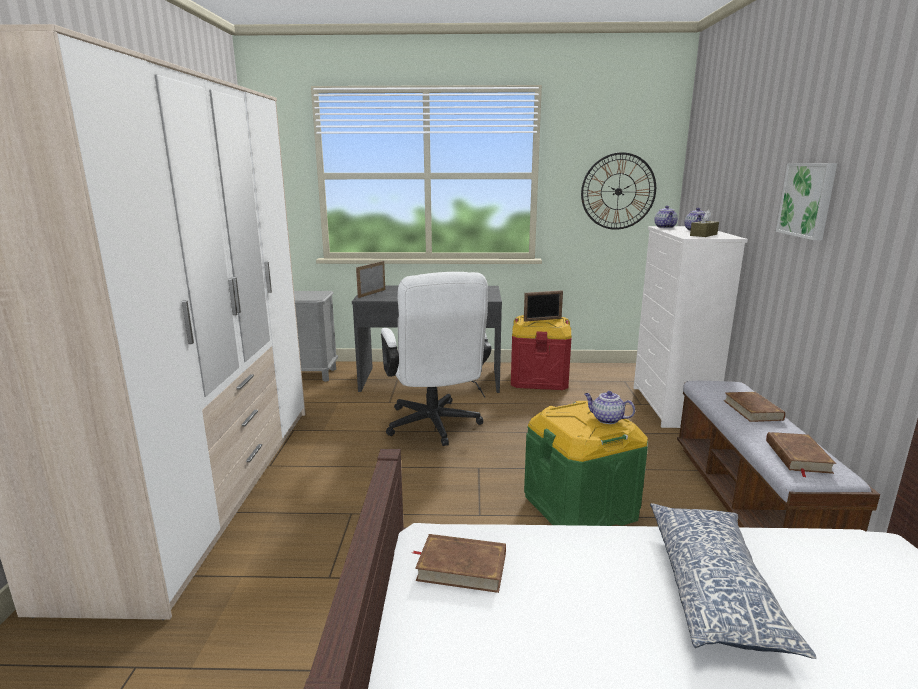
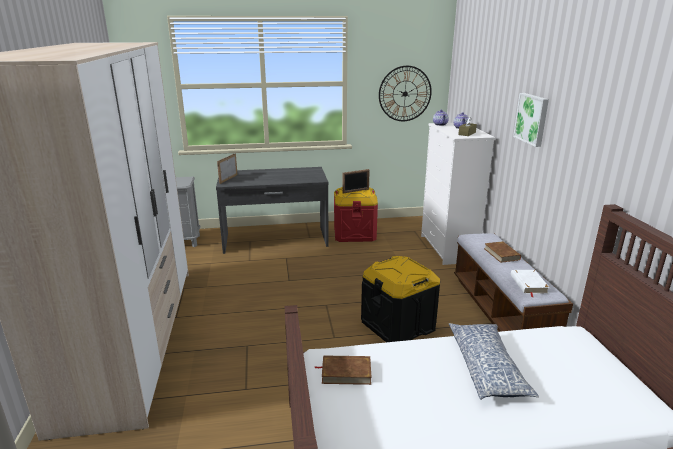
camera: 10 degrees left, 5 degrees up
white office chair [381,272,491,446] -> none
green storage box [524,401,648,526] -> black storage box [361,256,440,342]
teapot [584,391,635,424] -> none
brown book [766,432,836,478] -> white book [511,270,550,298]

